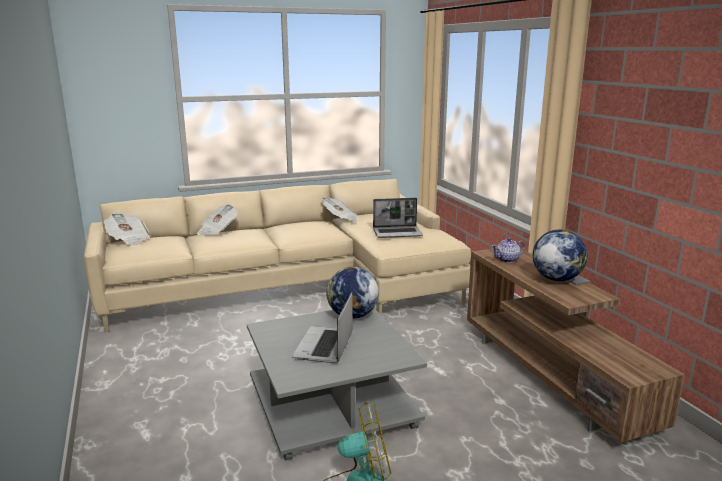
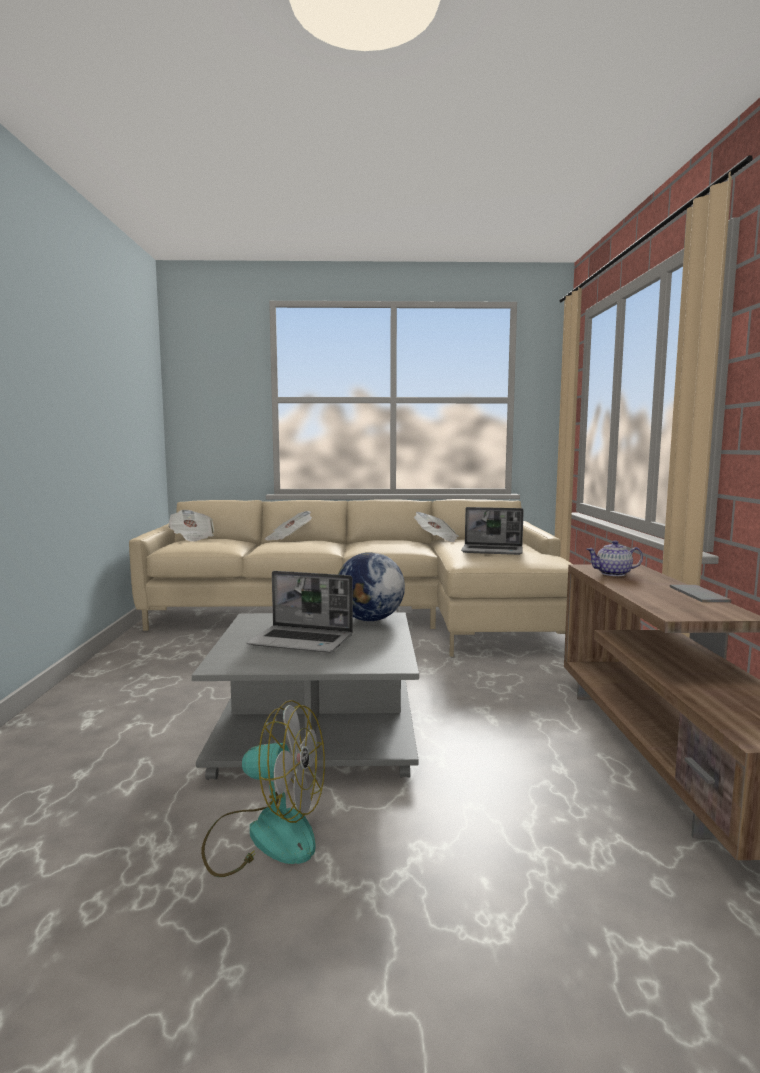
camera: 20 degrees right, 10 degrees down
laptop [292,292,353,363] -> laptop turned 105 degrees counterclockwise [246,571,353,653]
globe [533,229,587,281] -> none

